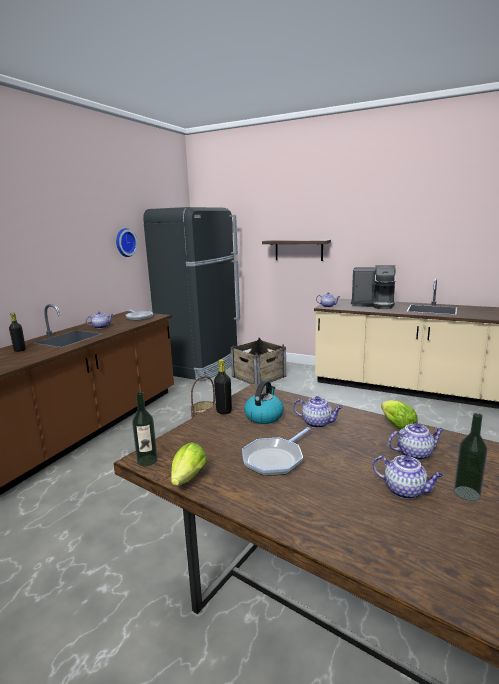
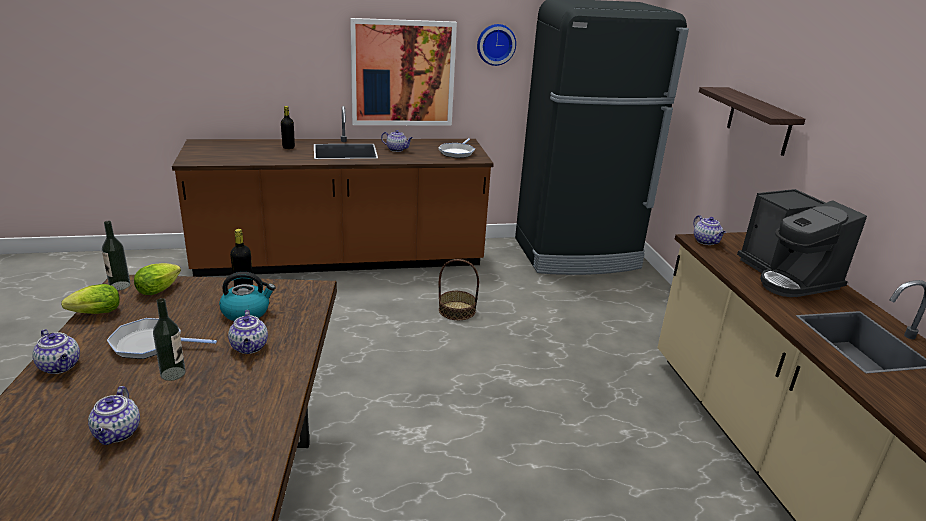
camera: 50 degrees right, 10 degrees up
crate [231,338,286,385] -> none
lettuce [381,400,418,430] -> lettuce moved to [134,263,181,295]
teapot [388,423,444,460] -> teapot moved to [32,329,80,374]
bottle [454,413,487,501] -> bottle moved to [153,298,186,381]
none -> picture [350,18,457,125]

